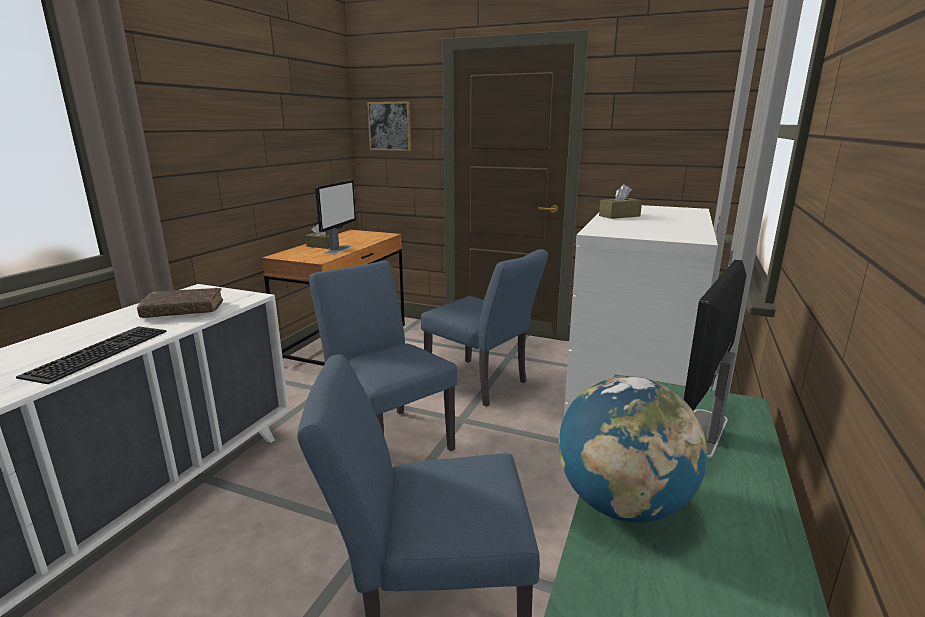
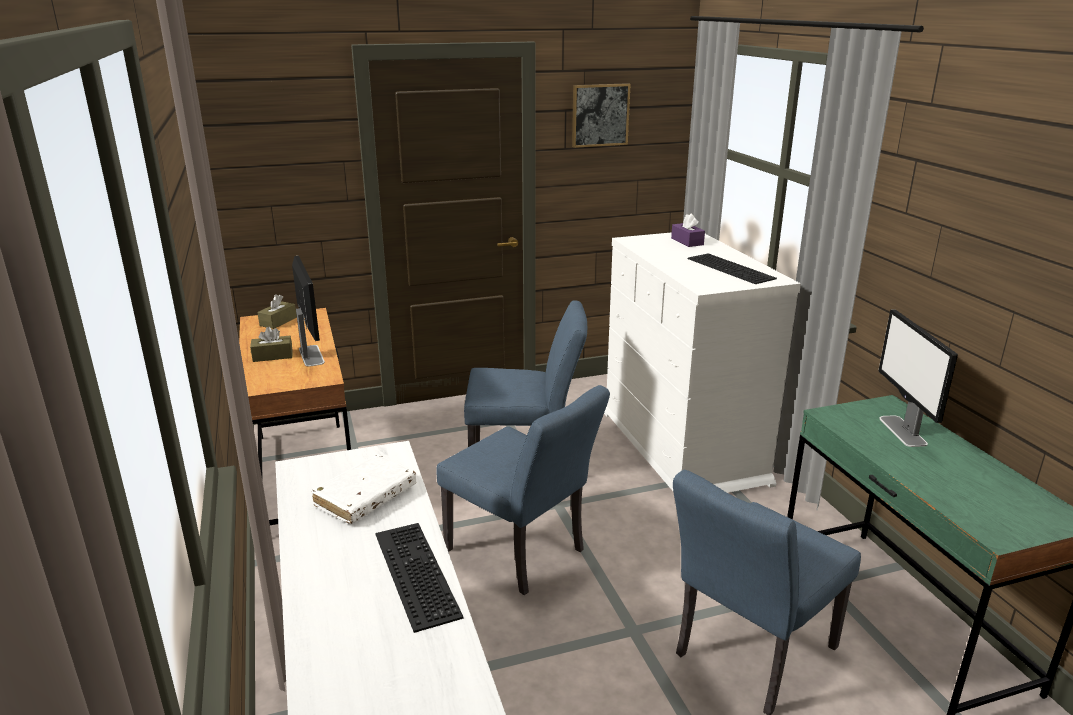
camera: 40 degrees left, 5 degrees up
brown book [137,288,223,318] -> white book [311,455,416,524]
blue chair [309,261,458,451] -> blue chair turned 150 degrees counterclockwise [437,385,610,595]
picture [367,101,411,151] -> picture moved to [572,83,631,148]
globe [558,376,707,523] -> none
brown tissue box [599,184,642,219] -> brown tissue box moved to [257,294,297,329]
none -> purple tissue box [671,213,705,247]
none -> keyboard [688,254,777,284]

